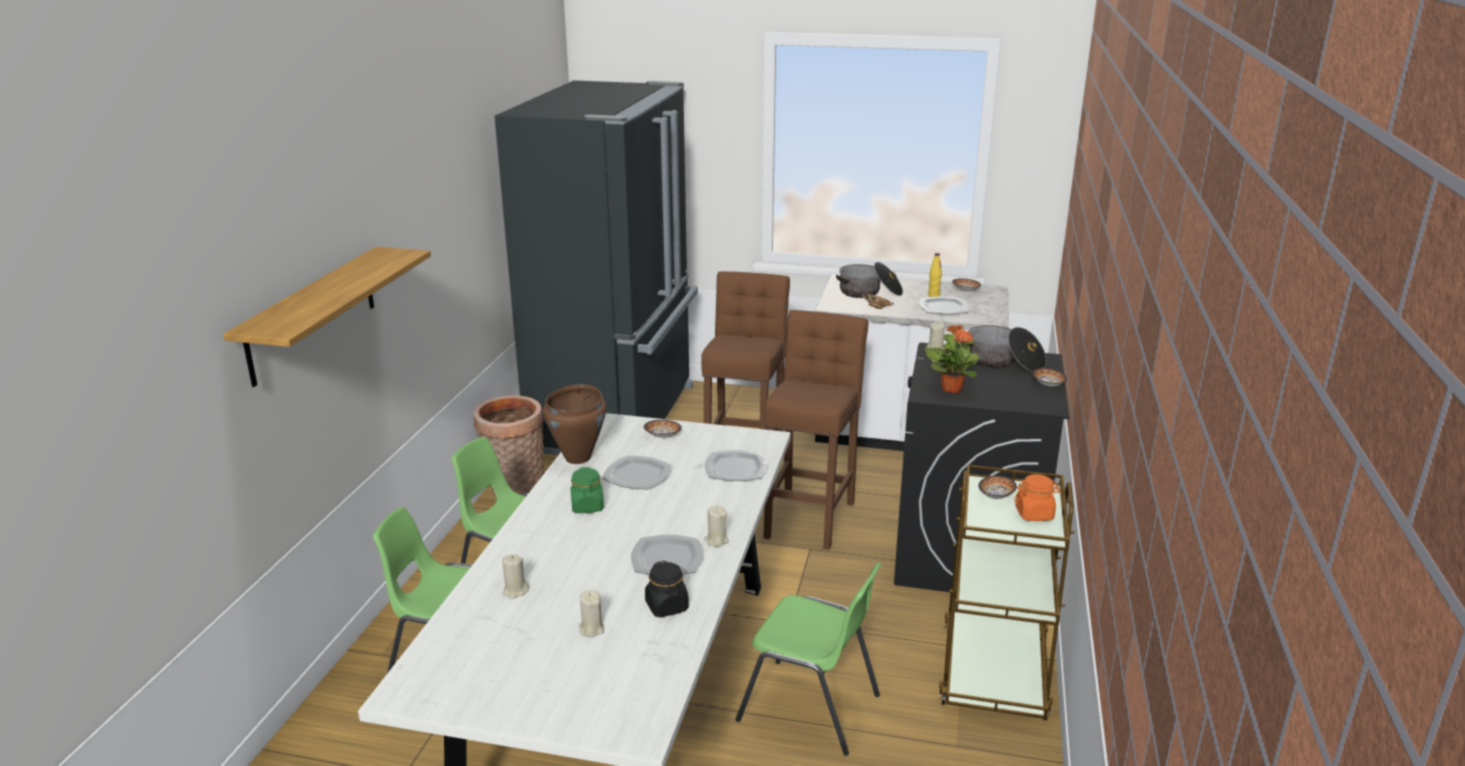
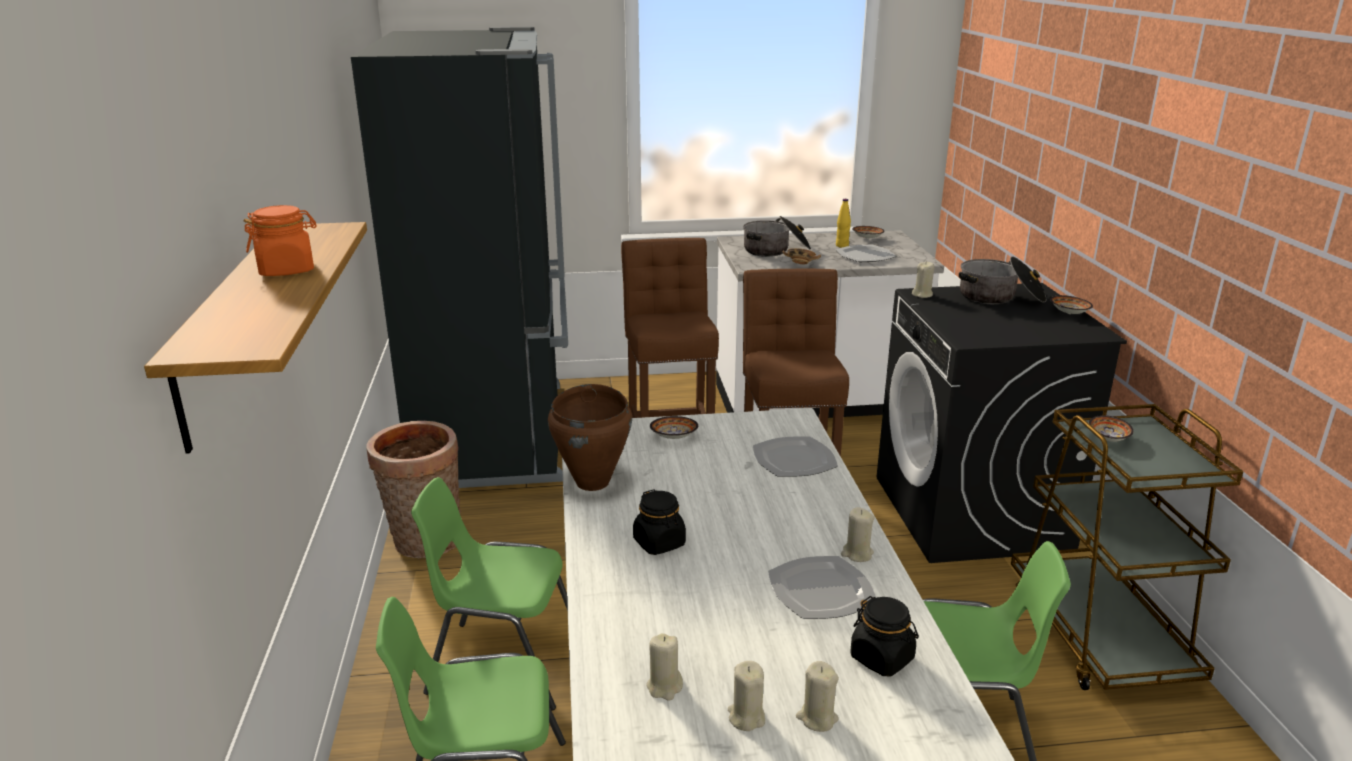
camera: 20 degrees left, 0 degrees up
green jar [570,467,604,513] -> black jar [633,489,686,555]
plate [602,455,673,490] -> none
potted plant [925,324,981,393] -> none
orange jar [1014,474,1061,521] -> orange jar moved to [244,205,317,276]
none -> beige candle [728,661,765,731]

